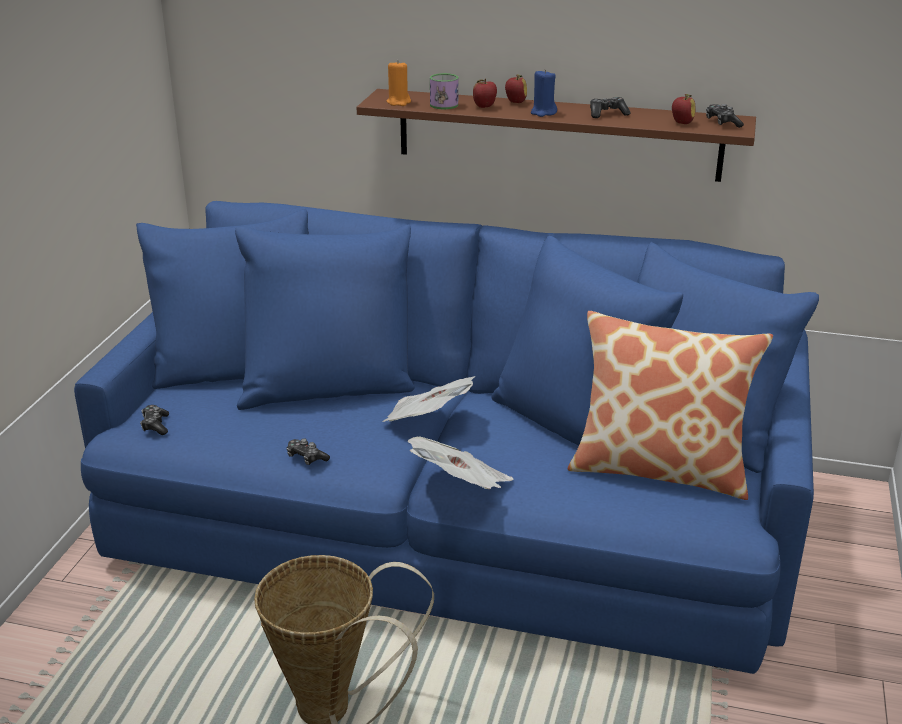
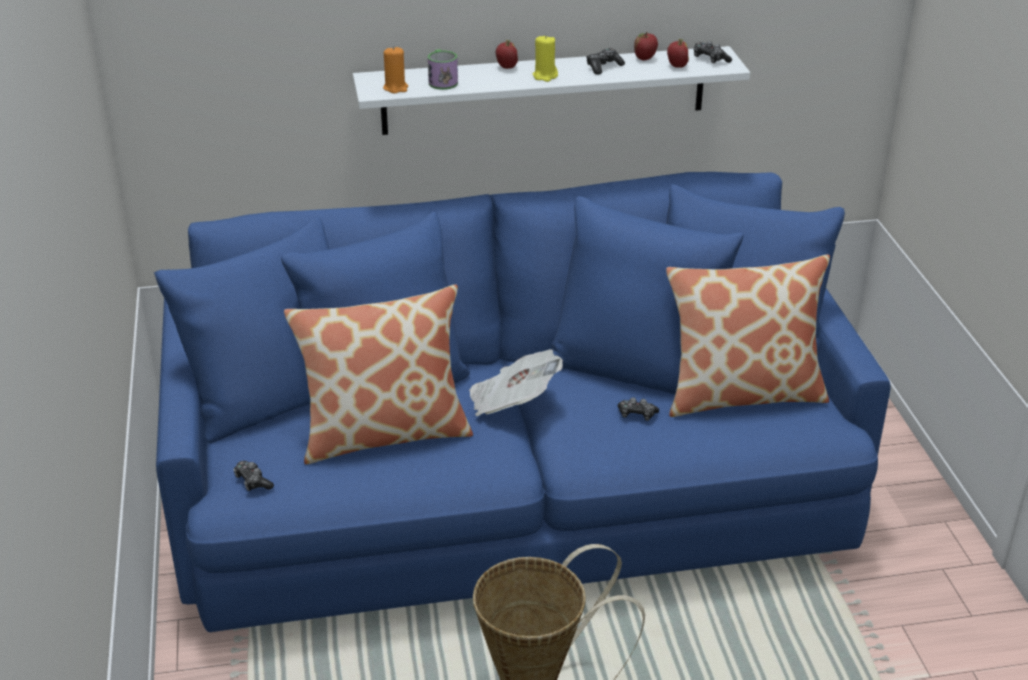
camera: 25 degrees left, 5 degrees up
game controller [286,438,330,465] -> game controller moved to [618,397,659,421]
brown shelf [356,89,756,182] -> white shelf [353,46,750,135]
newspaper [408,436,514,490] -> none
apple [473,78,497,108] -> apple moved to [634,32,658,61]
blue candle [531,69,557,117] -> yellow candle [533,36,558,82]
none -> pillow [284,284,473,464]

